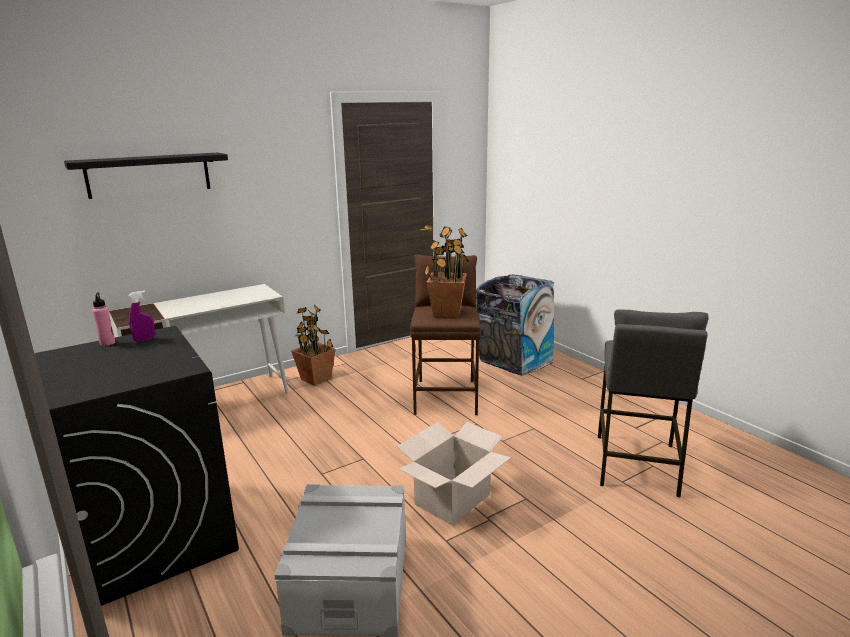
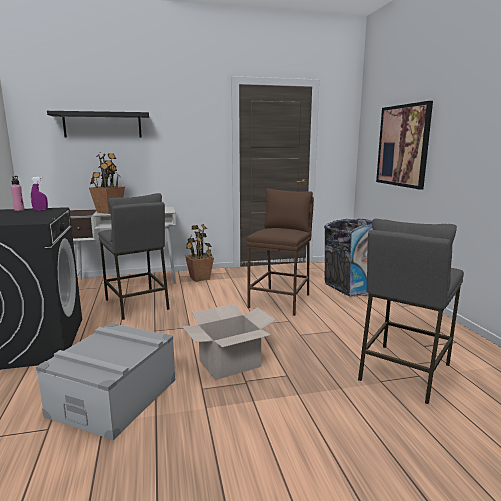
camera: 20 degrees right, 5 degrees down
potted plant [424,226,468,318] -> potted plant moved to [89,151,125,214]
none -> grey stool [98,193,170,320]
none -> picture [376,101,433,190]

